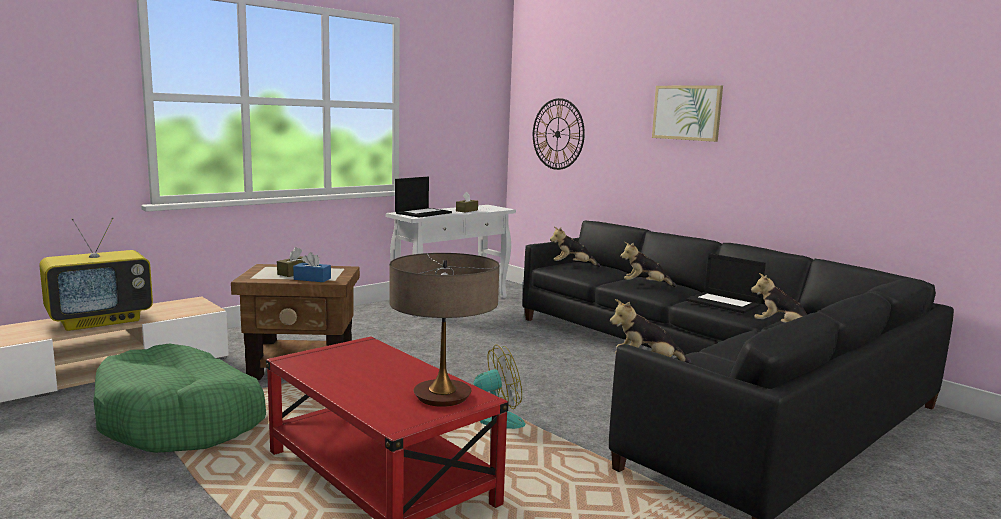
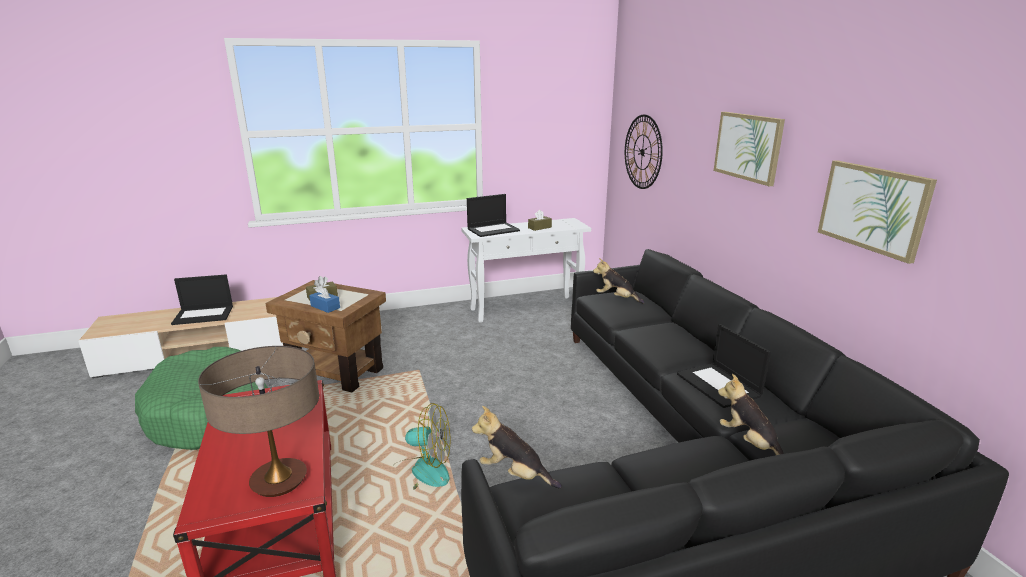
camera: 25 degrees right, 10 degrees up
television [39,217,153,331] -> laptop [171,275,233,325]
plush toy [620,242,677,287] -> none
none -> picture [818,160,937,264]

